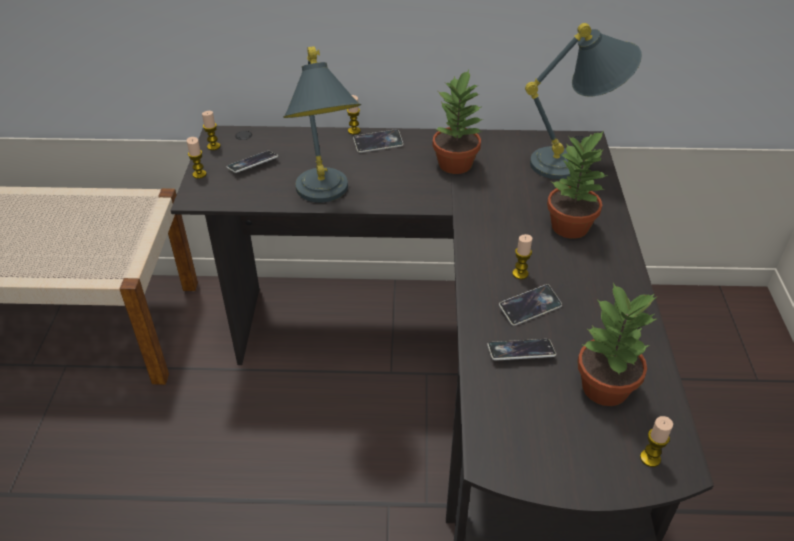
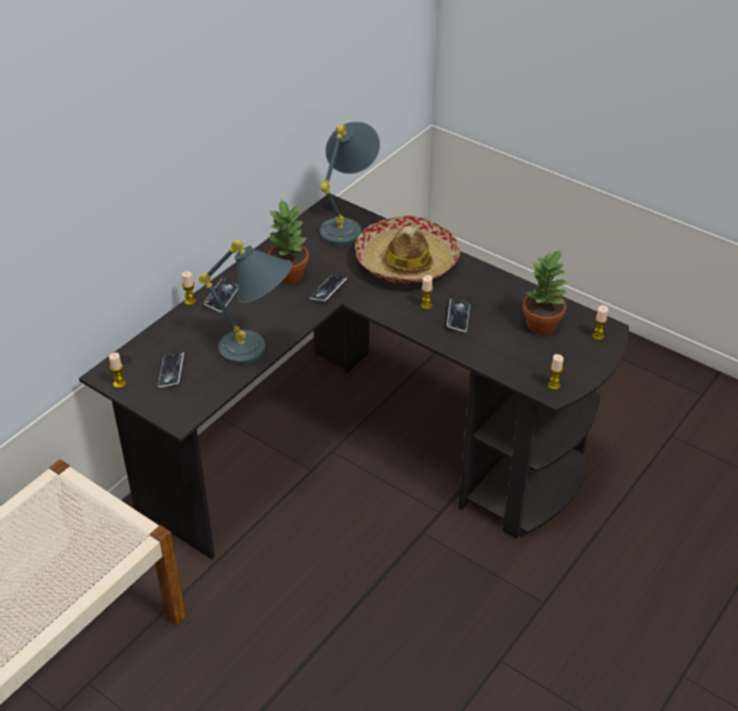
camera: 55 degrees left, 0 degrees up
candle [186,137,207,179] -> candle moved to [548,354,564,390]
phone [487,339,556,360] -> phone moved to [309,275,347,301]
potted plant [547,131,608,239] -> hat [355,216,460,283]

